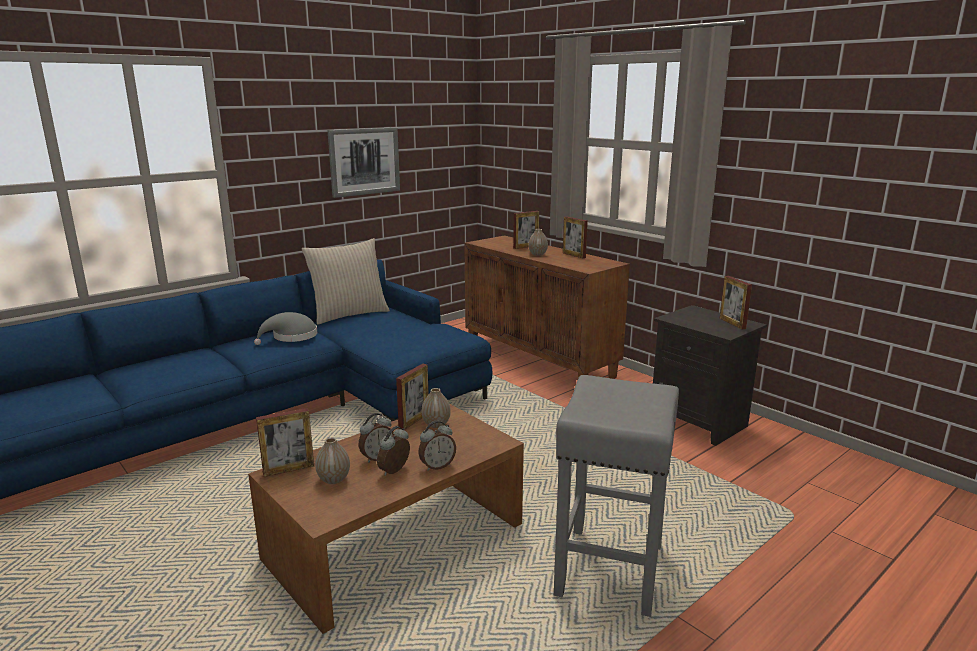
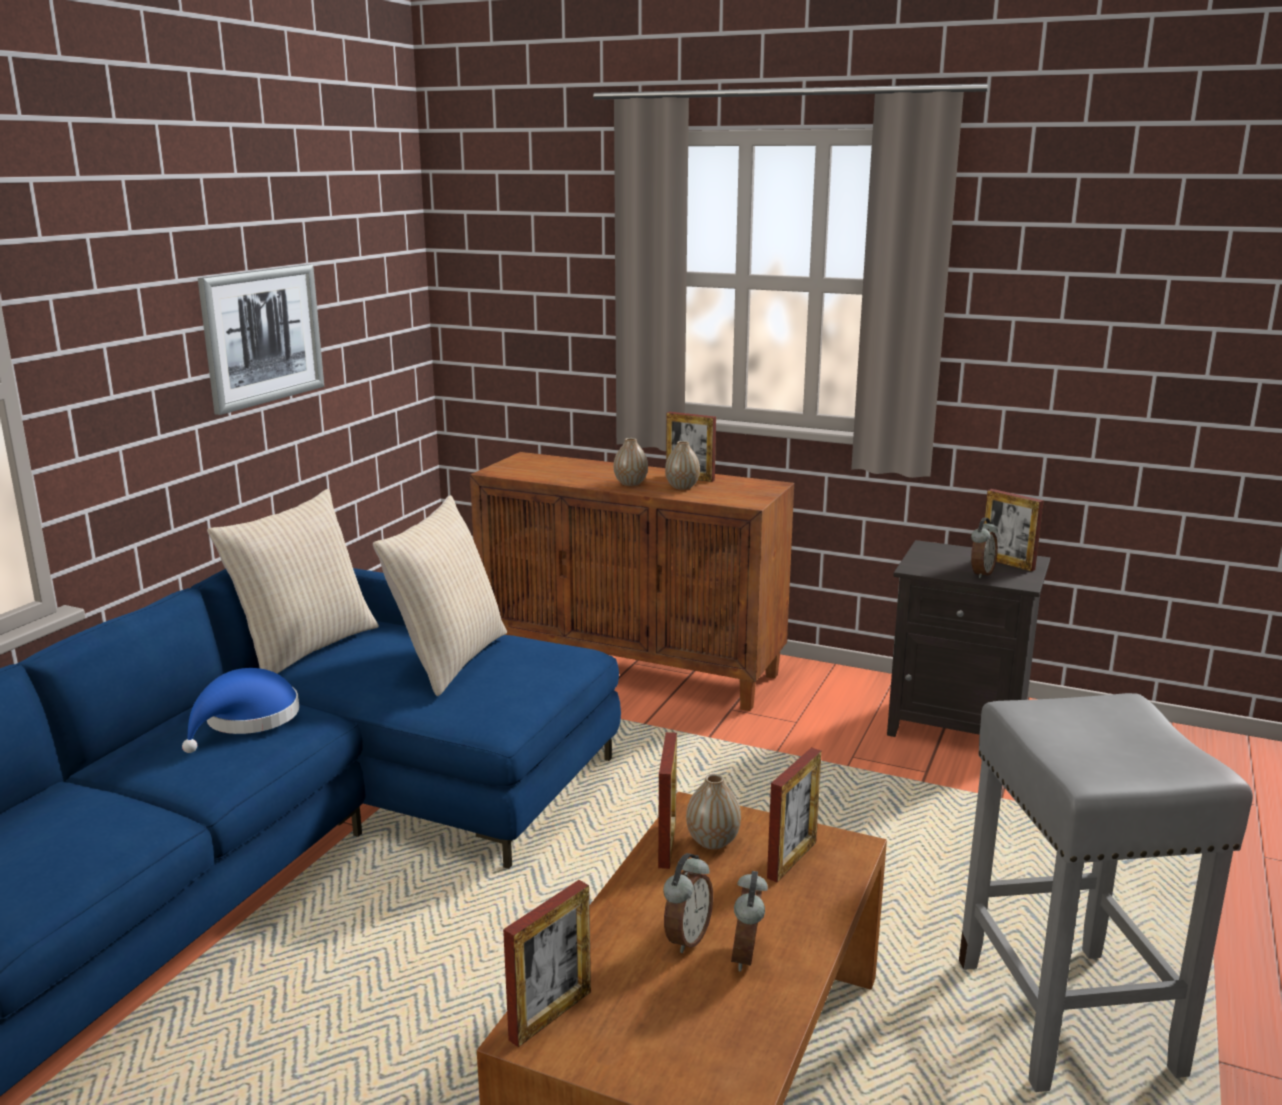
camera: 25 degrees left, 0 degrees up
grey hat [254,312,317,345] -> blue hat [182,668,299,753]
vase [315,438,350,484] -> vase moved to [665,441,700,490]
alarm clock [418,421,456,471] -> alarm clock moved to [971,518,998,578]
picture frame [513,211,539,249] -> picture frame moved to [767,748,822,883]
none -> beige pillow [373,495,507,696]

